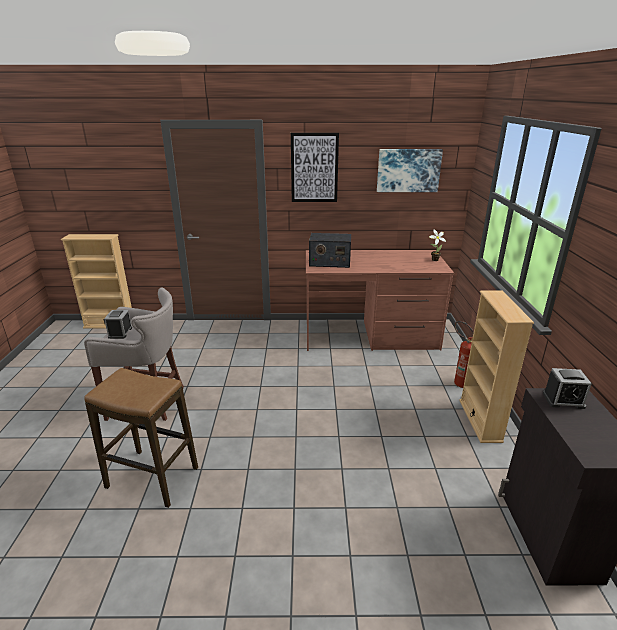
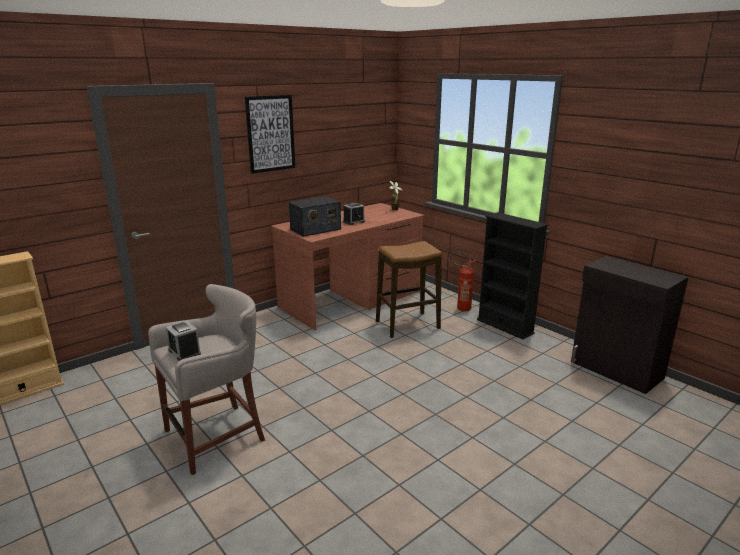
camera: 40 degrees left, 5 degrees down
stool [84,368,198,508] -> stool moved to [376,241,442,338]
picture [377,149,443,192] -> none
beige bookcase [459,291,534,443] -> black bookcase [477,212,548,339]
alarm clock [543,368,592,409] -> alarm clock moved to [343,203,365,225]

